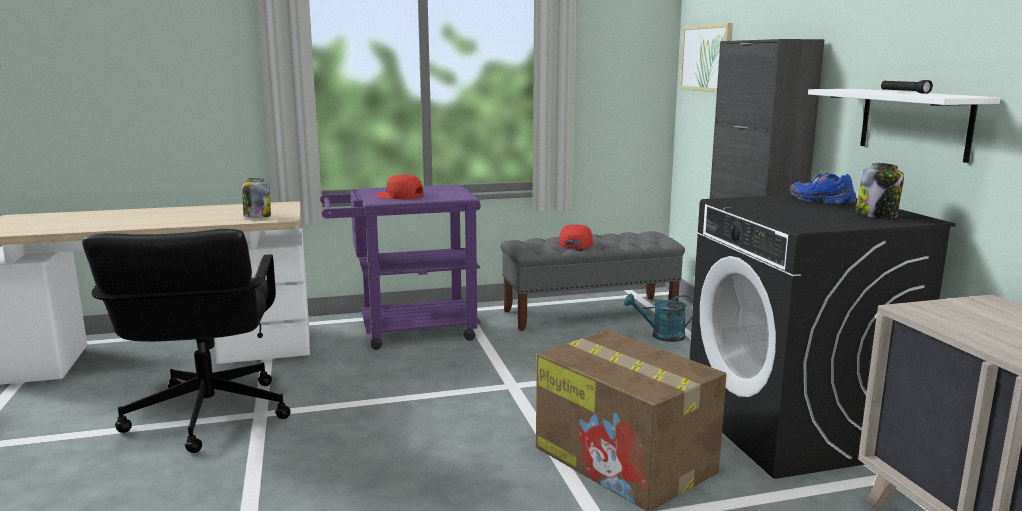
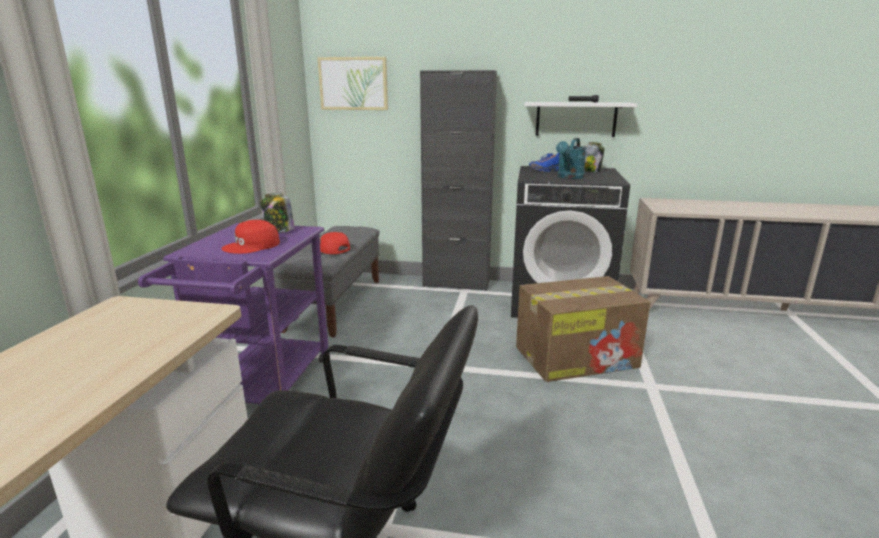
camera: 65 degrees left, 5 degrees up
jar [242,178,271,218] -> jar moved to [260,193,295,233]
turquoise watering can [624,293,693,342] -> turquoise watering can moved to [556,138,586,179]

